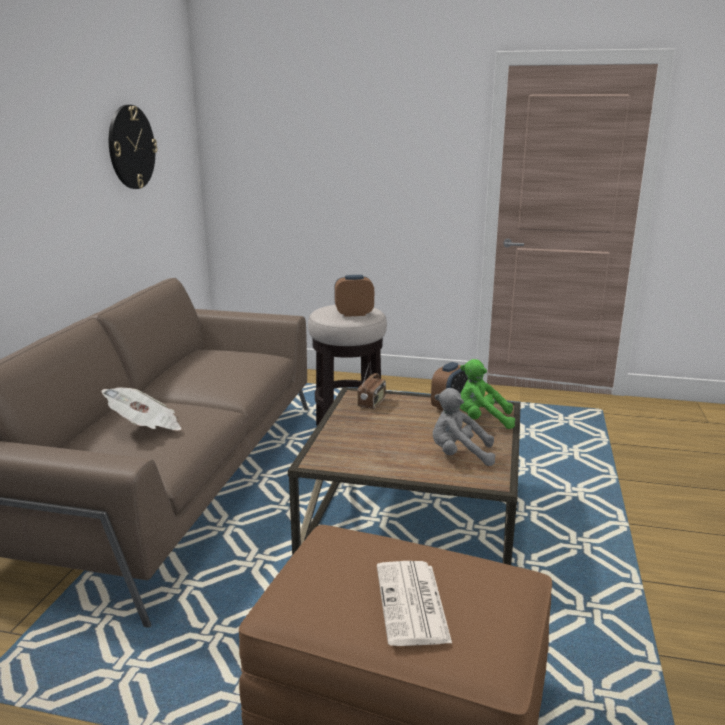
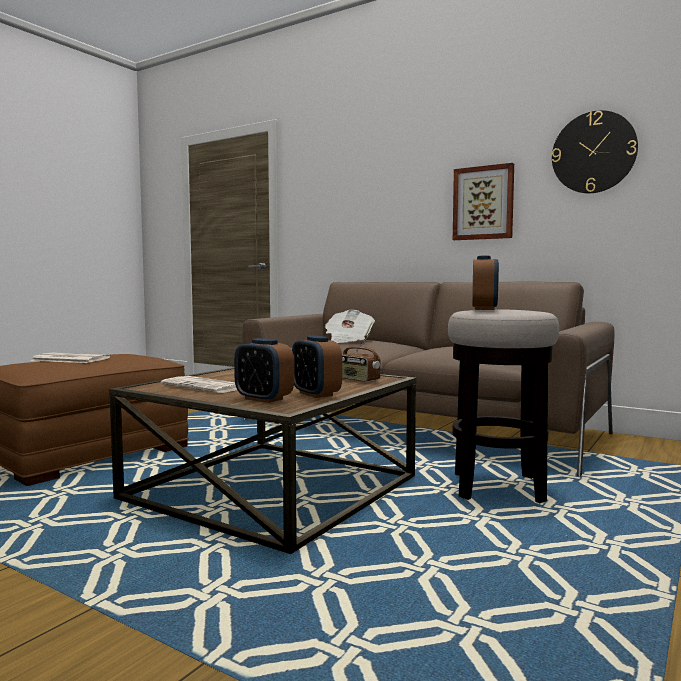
camera: 110 degrees right, 15 degrees down
grey plush toy [433,388,495,466] -> newspaper [161,376,237,393]
green plush toy [460,359,515,429] -> alarm clock [234,338,294,403]
none -> picture [453,163,514,240]

